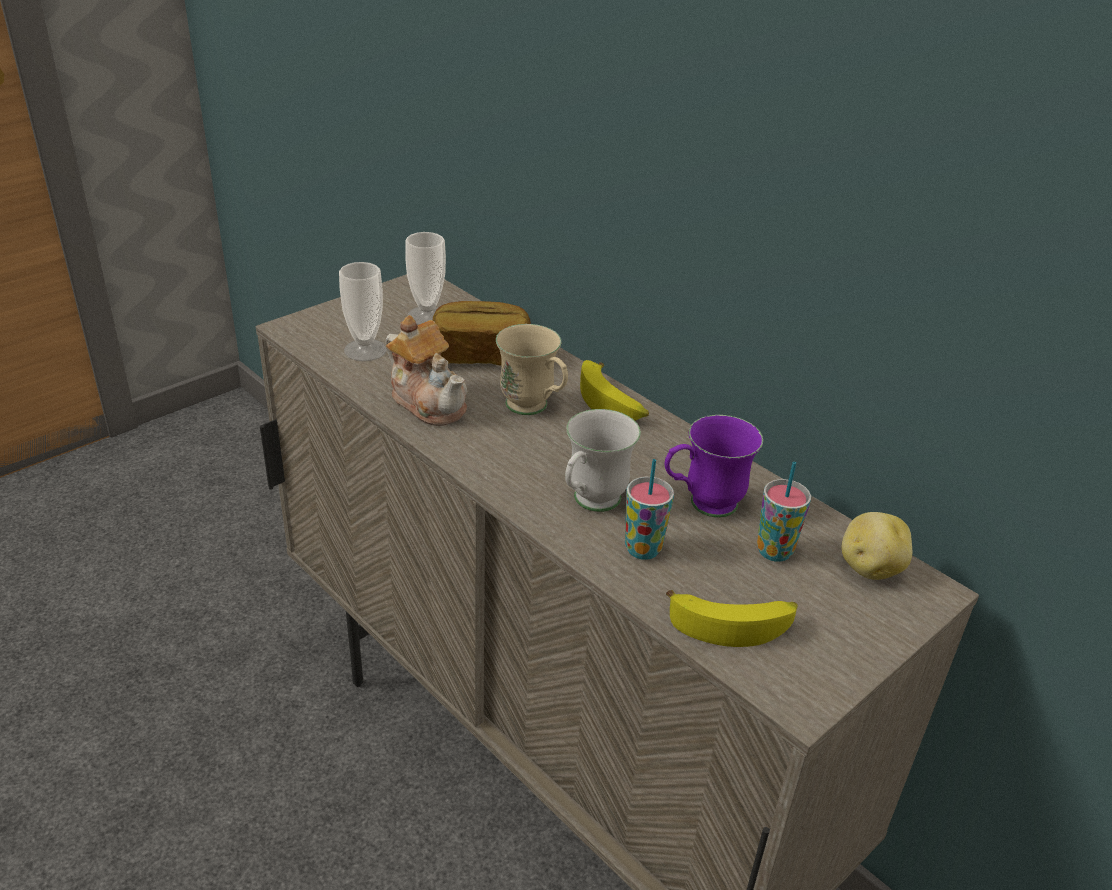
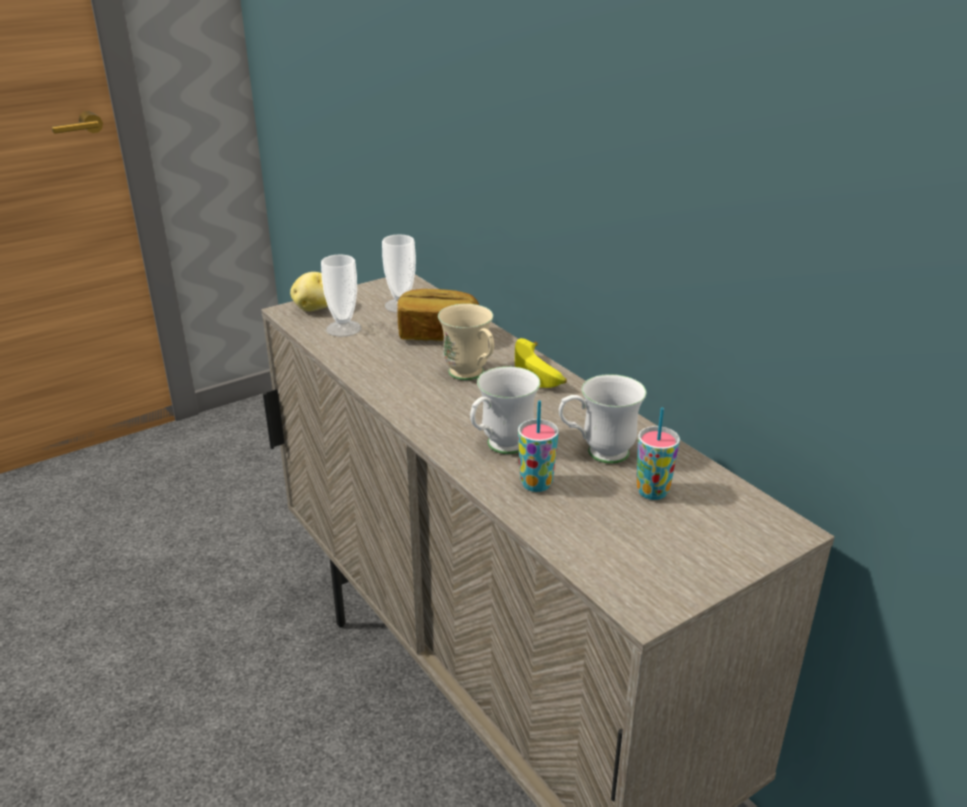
camera: 10 degrees right, 5 degrees down
teapot [385,315,468,426] -> none
purple mug [665,415,763,517] -> white mug [559,374,646,464]
banana [666,590,798,647] -> none
potato [842,512,912,580] -> potato moved to [290,272,328,311]

